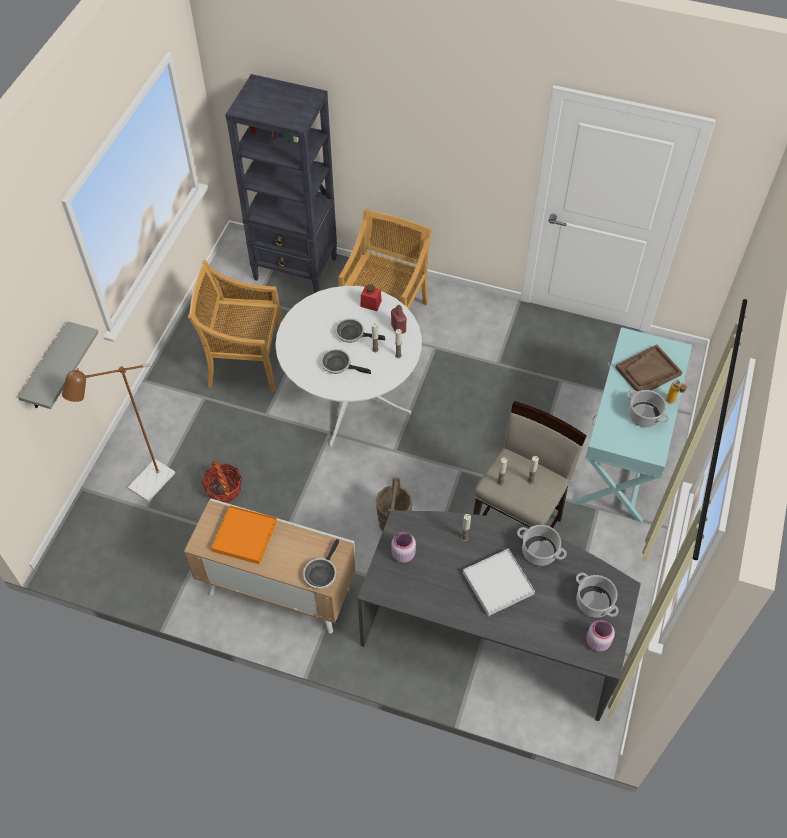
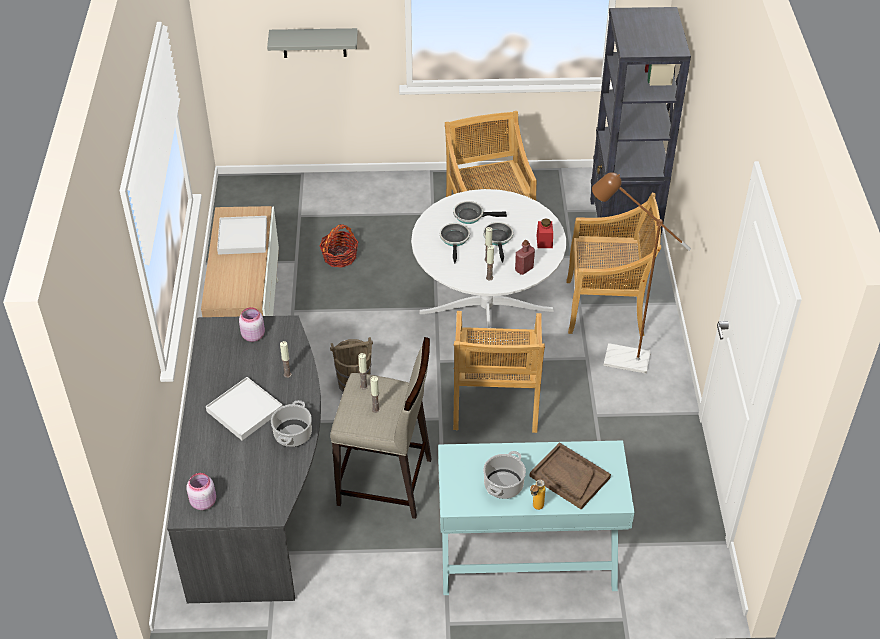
camera: 70 degrees right, 10 degrees down
brown floor lamp [62,363,175,502] -> brown floor lamp moved to [592,172,691,374]
orange tray [211,506,277,564] -> white tray [217,216,267,255]
frying pan [303,539,339,589] -> frying pan moved to [453,201,507,224]
cooking pot [576,573,619,618] -> none
none -> beige chair [453,311,545,433]

